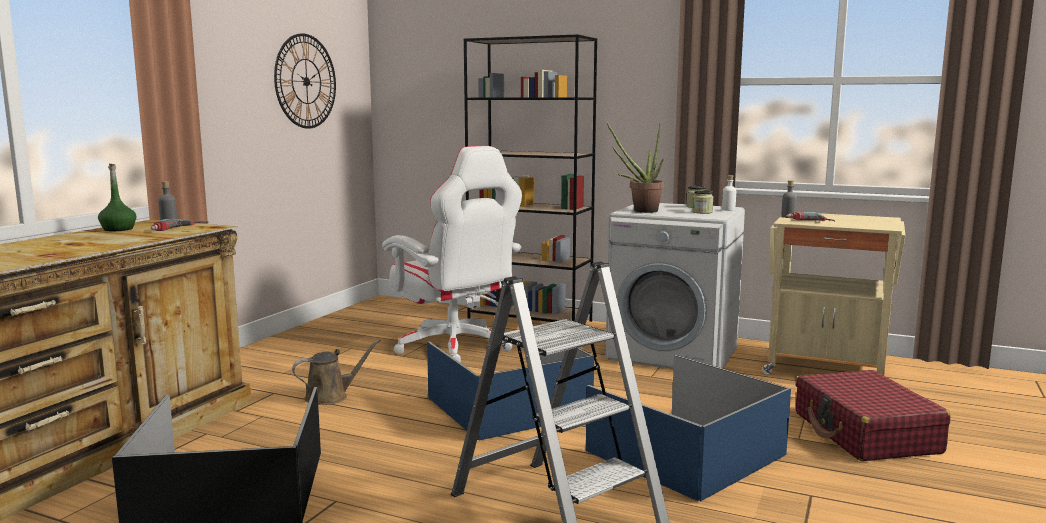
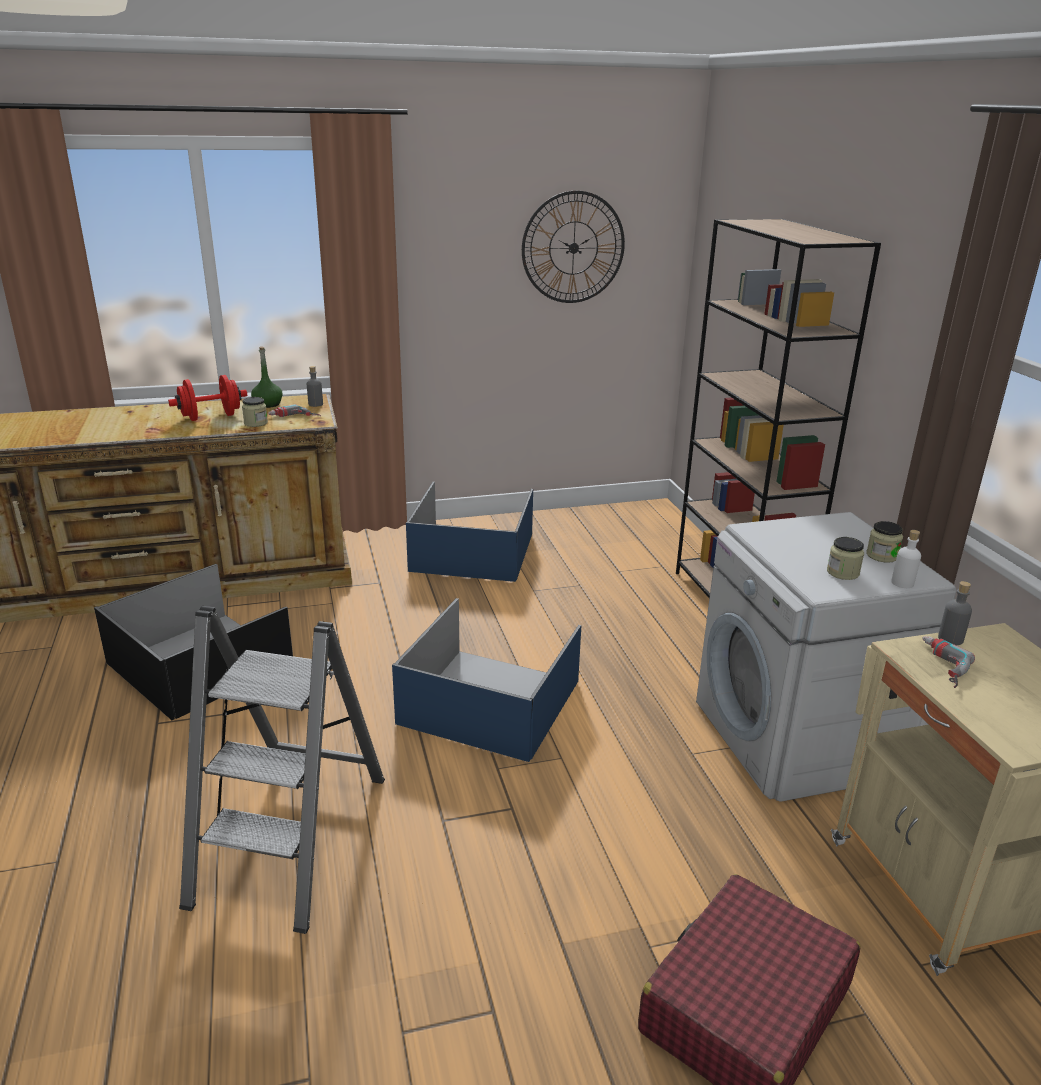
camera: 50 degrees right, 15 degrees up
brown watering can [292,339,381,405] -> none
white office chair [382,146,522,362] -> none
blue storage box [586,355,791,501] -> blue storage box moved to [406,482,533,582]
potted plant [607,123,664,213] -> none
none -> red dumbbell [168,375,247,421]
none -> jar [242,397,268,427]

